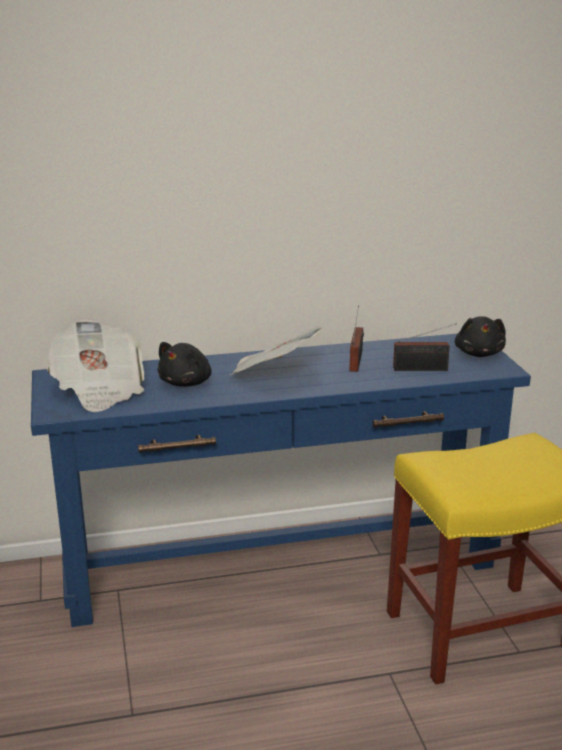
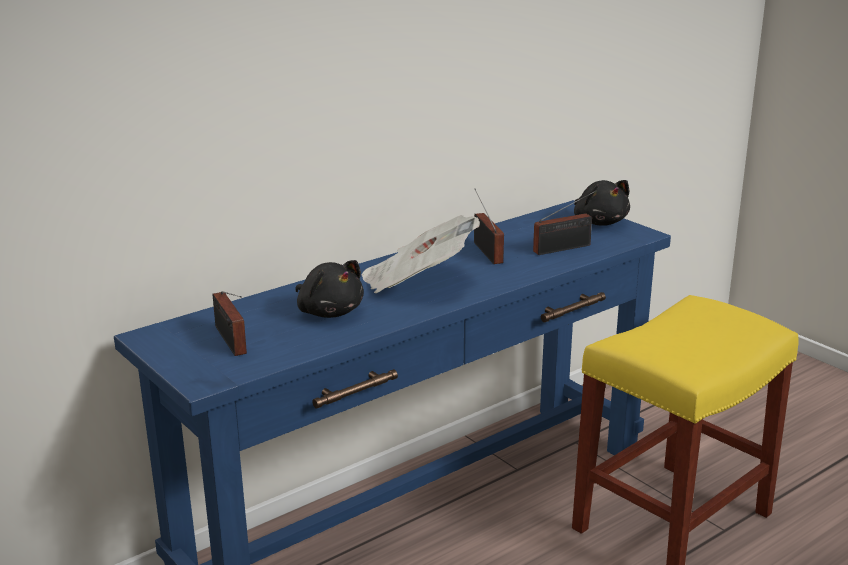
camera: 25 degrees left, 0 degrees up
newspaper [47,319,144,412] -> radio [212,291,247,356]
black plush toy [157,342,212,387] -> black plush toy turned 45 degrees counterclockwise [295,260,364,318]

